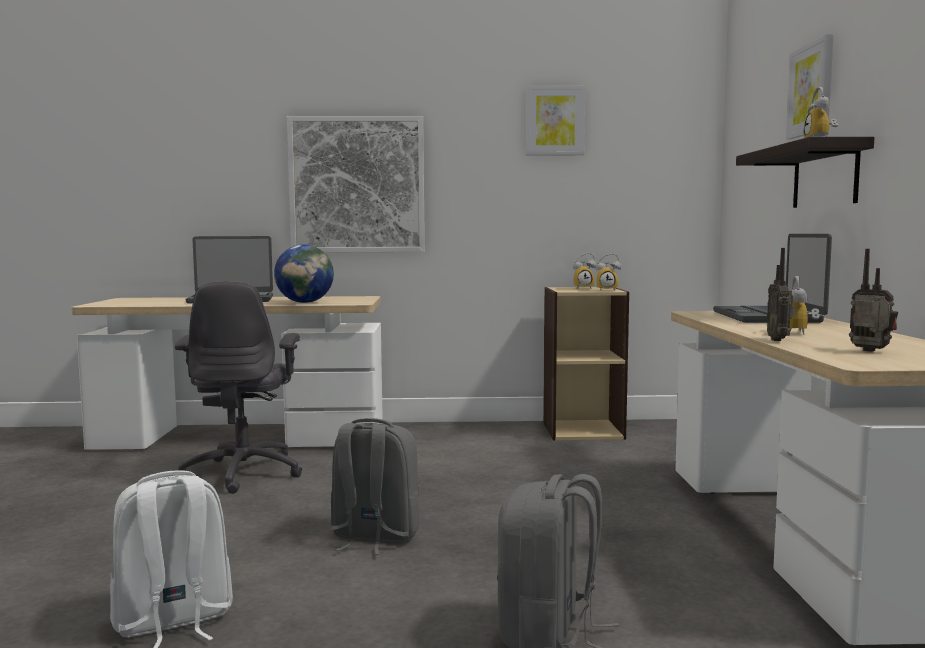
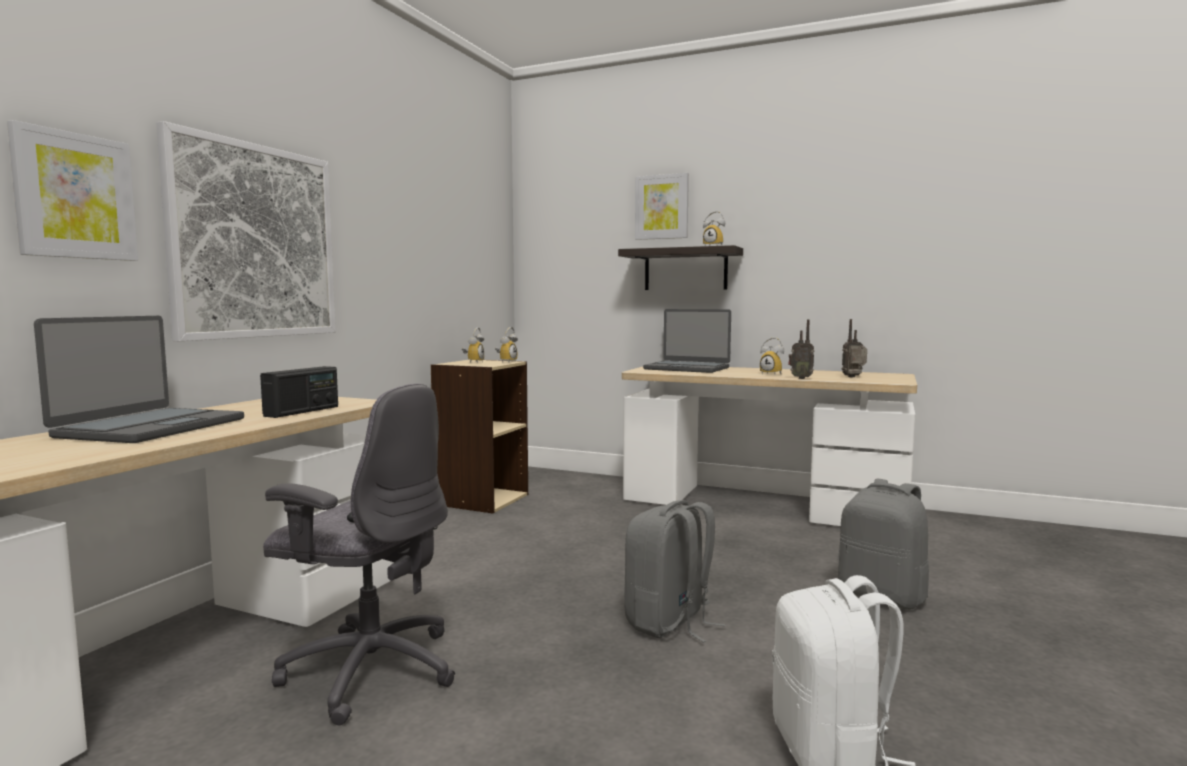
camera: 65 degrees left, 0 degrees up
globe [274,244,334,303] -> radio [260,366,338,418]
picture [526,86,585,155] -> picture moved to [7,120,138,261]

